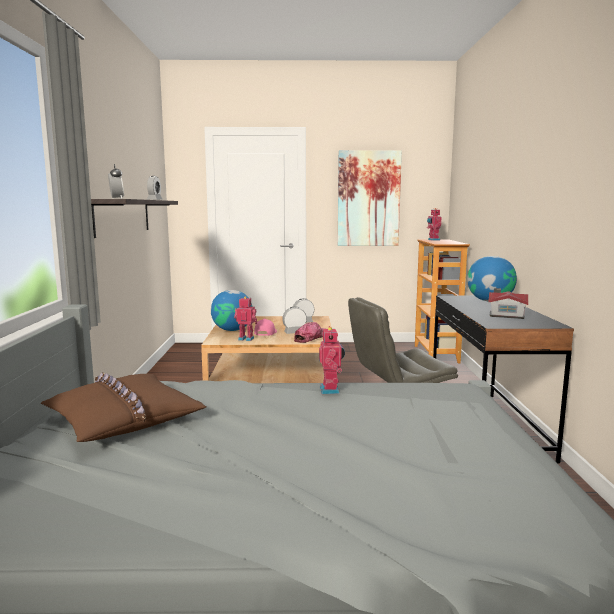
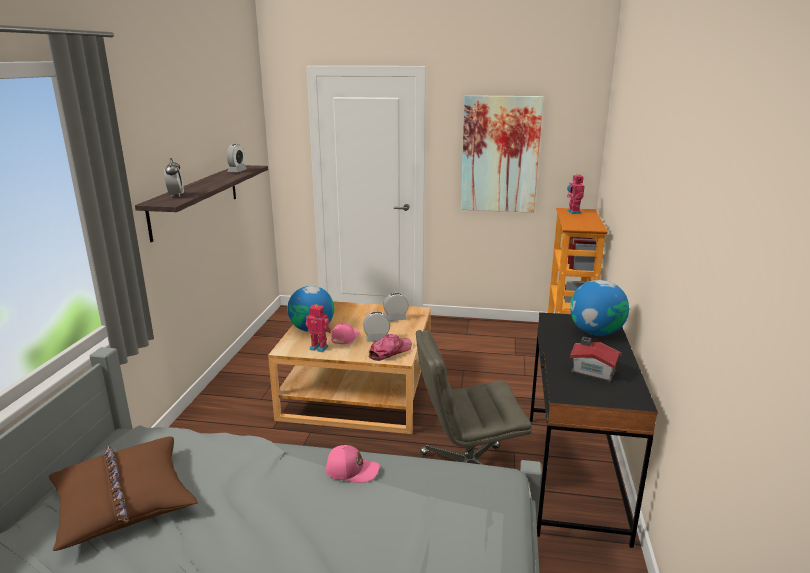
camera: 10 degrees right, 10 degrees up
toy robot [319,326,345,394] -> pink cap [326,445,380,483]

